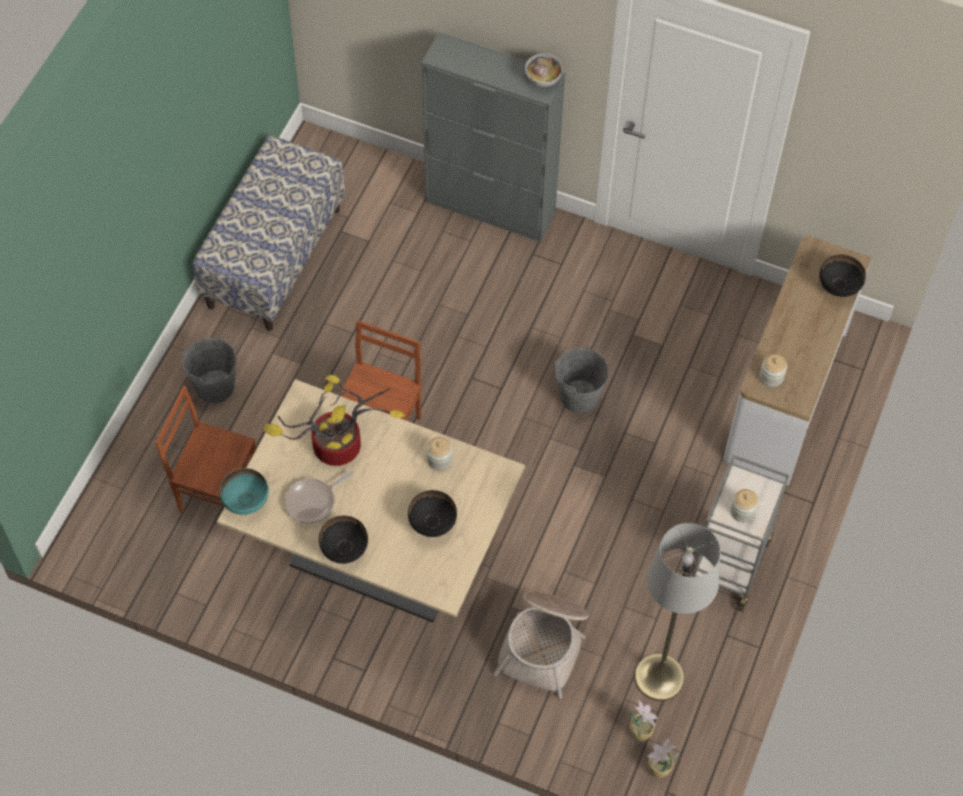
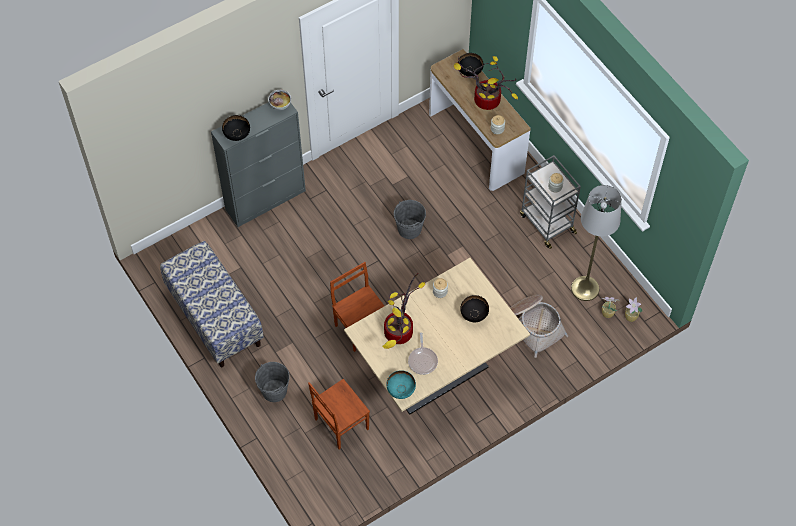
camera: 55 degrees left, 0 degrees up
black bowl [319,516,368,564] -> black bowl moved to [222,115,250,141]
none -> potted plant [454,56,518,110]

